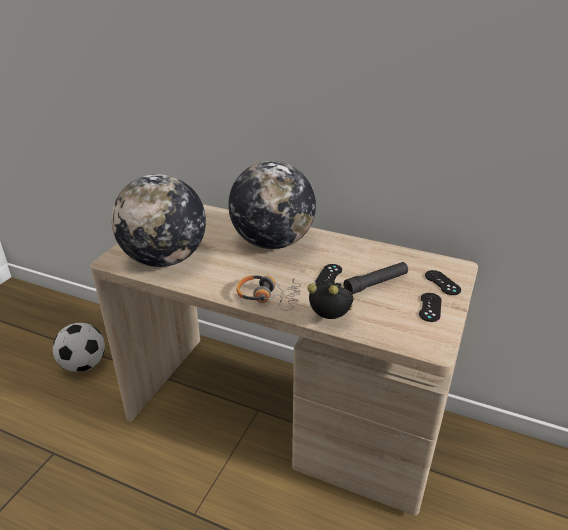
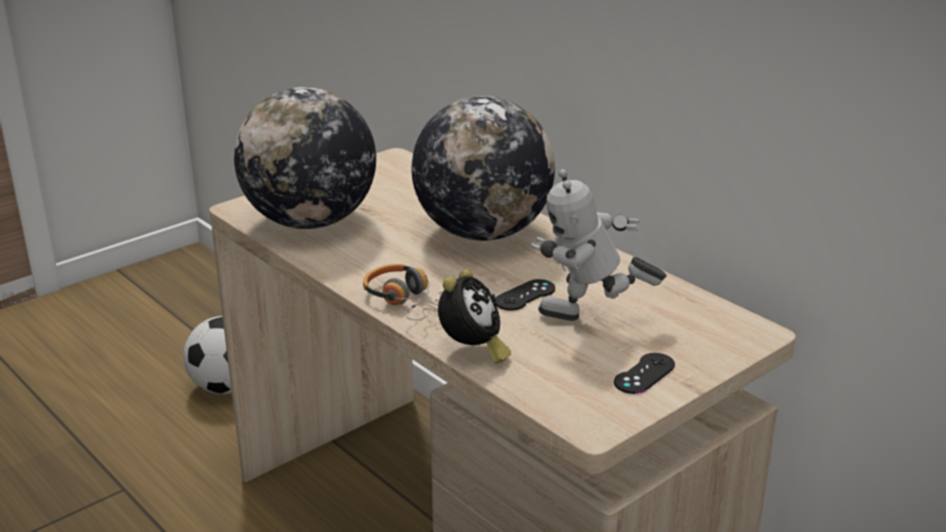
camera: 25 degrees right, 5 degrees down
alarm clock [307,281,354,319] -> alarm clock turned 60 degrees clockwise [438,269,511,364]
black flashlight [344,262,408,294] -> toy robot [531,169,666,321]
black game controller [425,270,461,295] -> none

